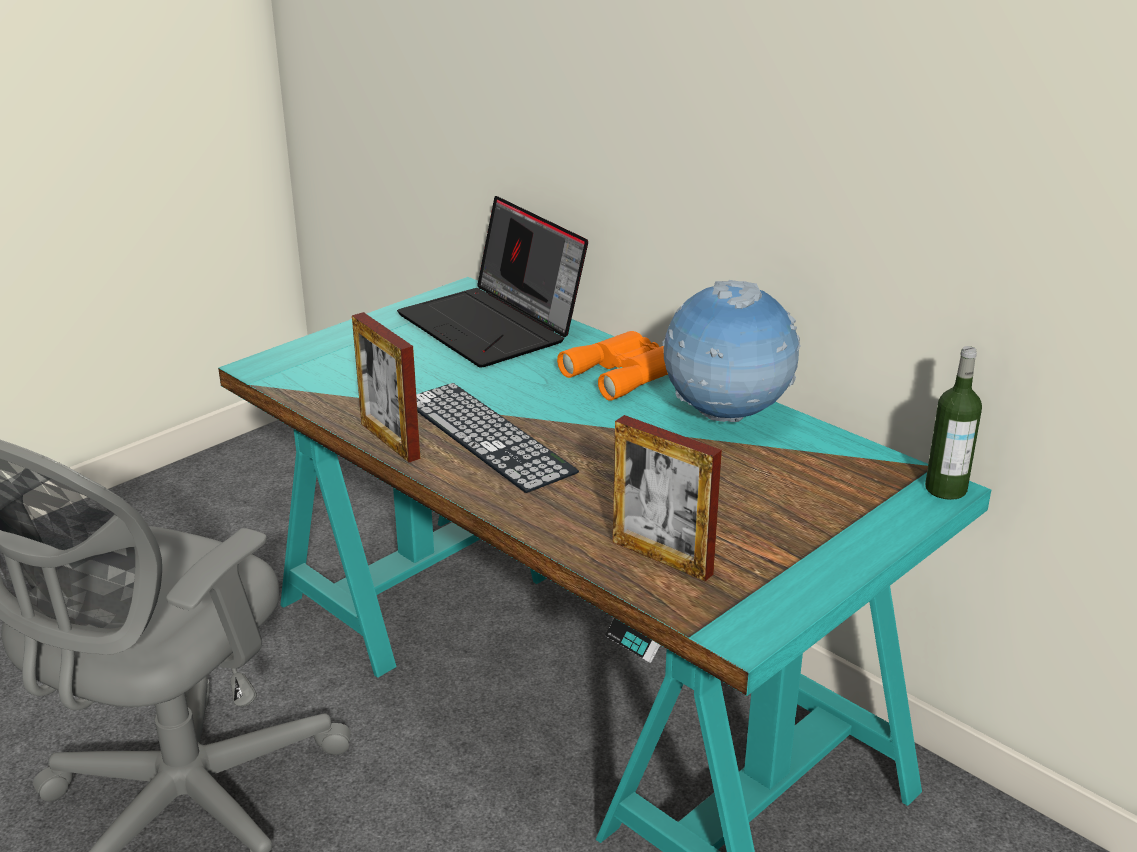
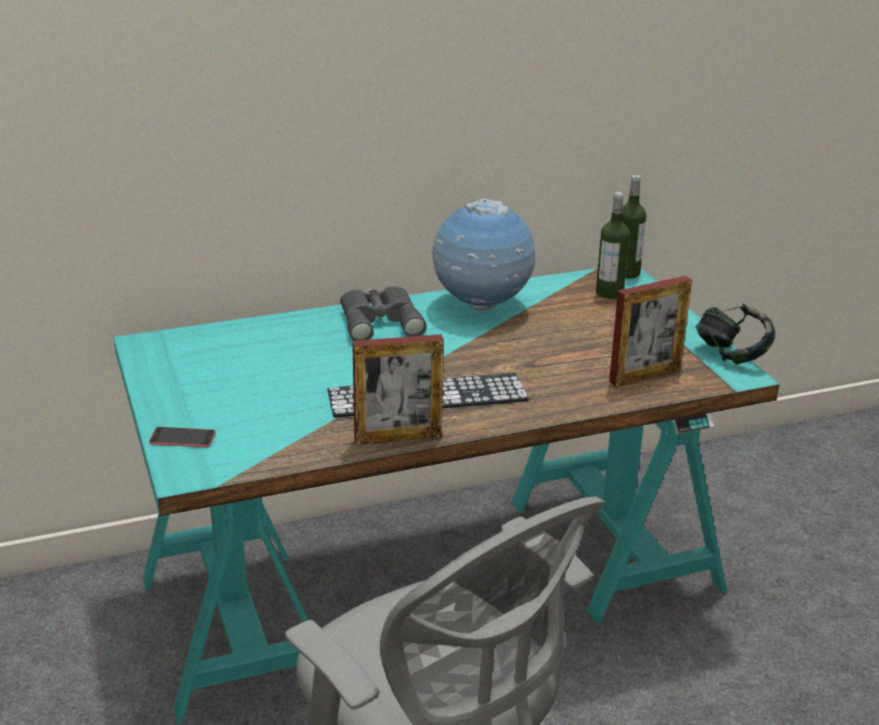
camera: 65 degrees left, 0 degrees up
laptop [397,196,588,368] -> none
orange binoculars [557,331,668,401] -> grey binoculars [340,286,427,341]
none -> phone [149,427,216,447]
none -> bottle [596,192,630,299]
none -> headphones [695,304,775,364]

